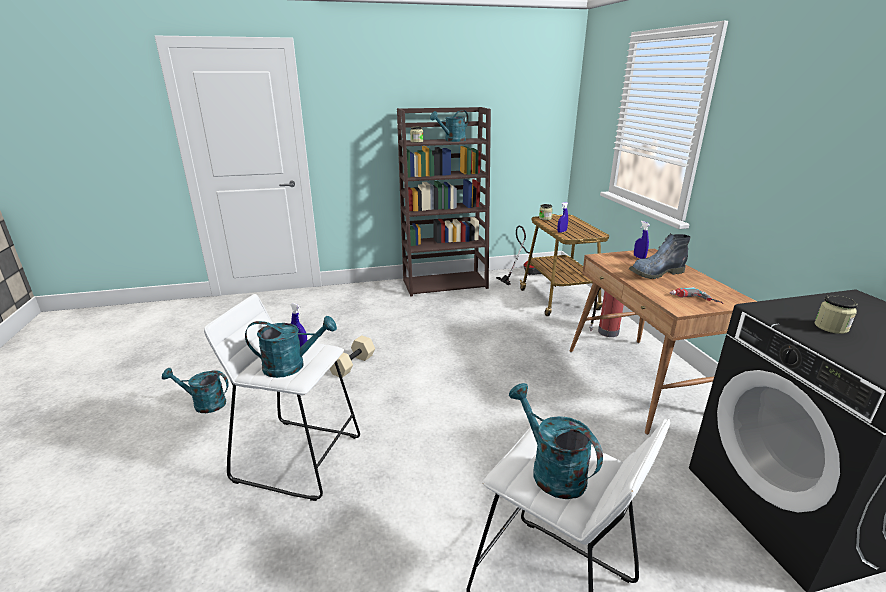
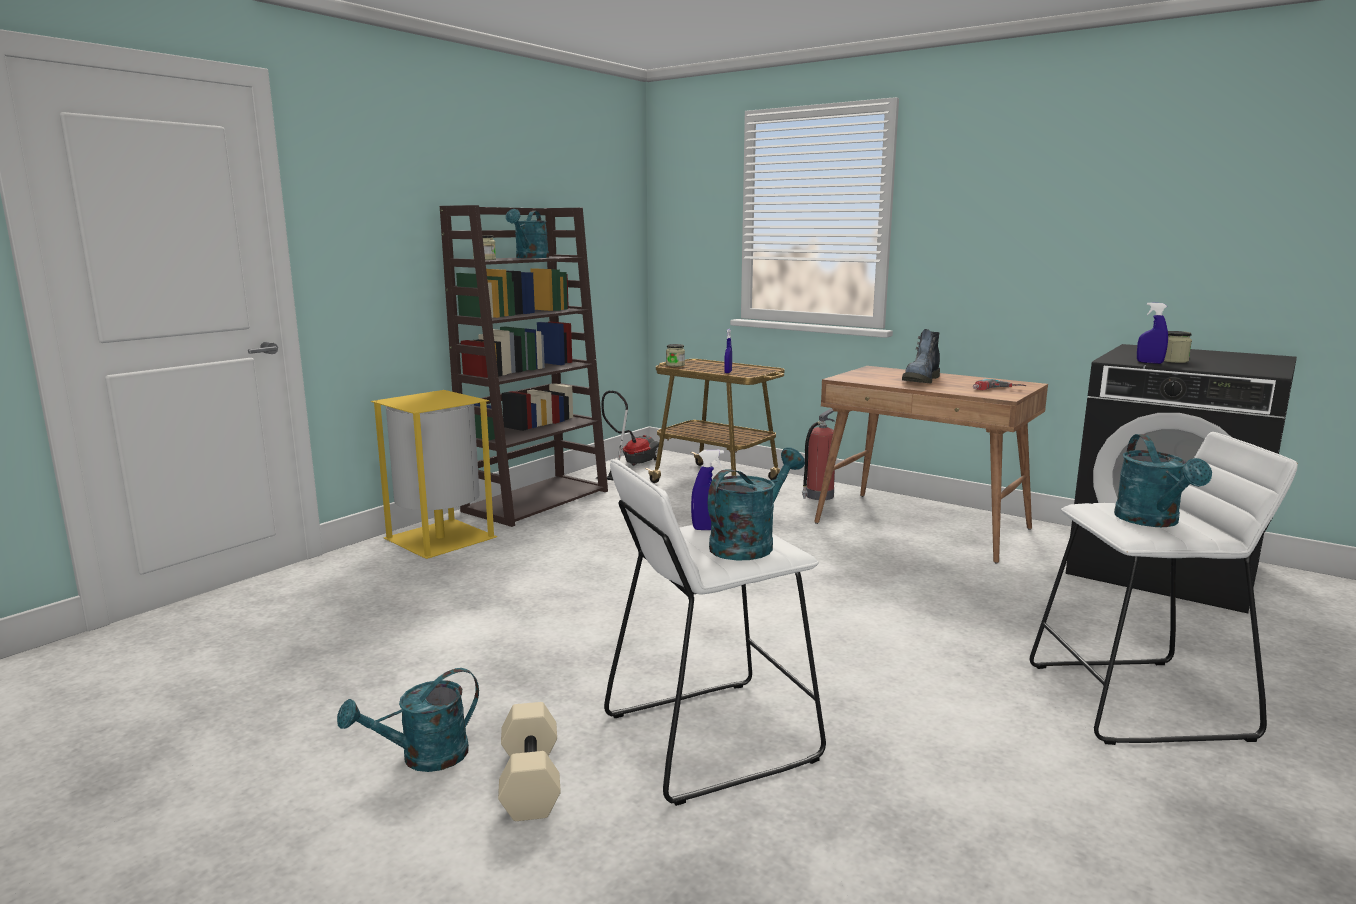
camera: 40 degrees left, 10 degrees down
beige dumbbell [329,335,375,378] -> beige dumbbell moved to [498,702,561,821]
turquoise watering can [509,383,603,499] -> turquoise watering can turned 105 degrees counterclockwise [1114,434,1212,527]
blue spray bottle [634,221,650,259] -> blue spray bottle moved to [1137,302,1168,364]
none -> yellow trash can [371,390,497,559]

